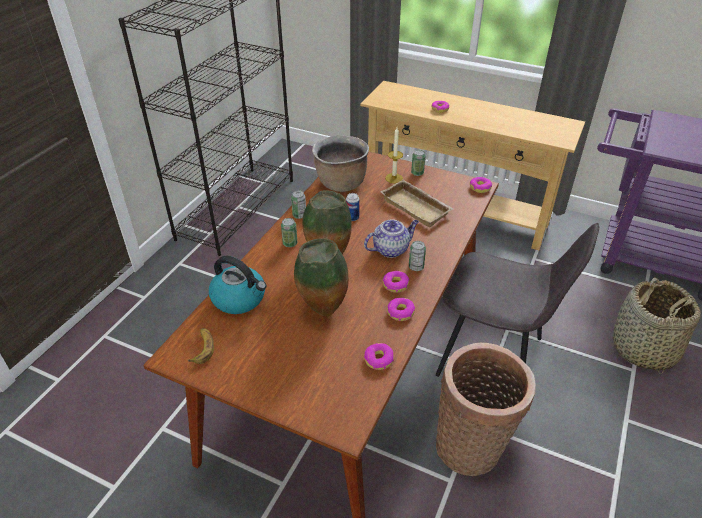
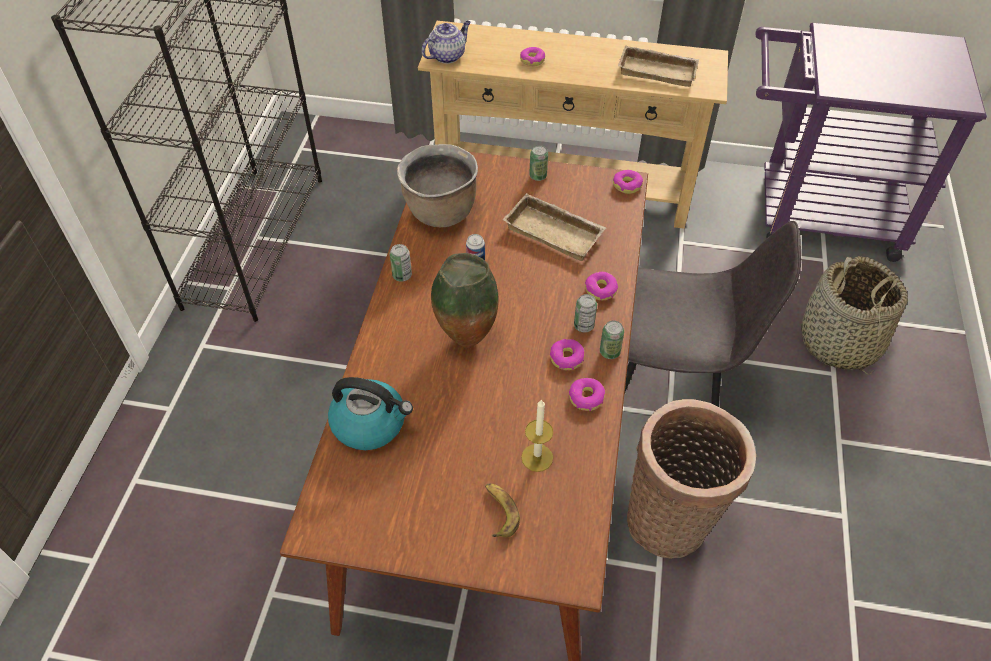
camera: 15 degrees left, 10 degrees up
banana [188,328,214,364] -> banana moved to [485,484,520,537]
can [281,218,297,247] -> can moved to [600,320,624,359]
vase [294,238,349,316] -> none
teapot [364,219,419,258] -> teapot moved to [422,21,471,64]
donut [364,343,394,370] -> donut moved to [585,272,618,300]
candle [385,128,403,183] -> candle moved to [521,399,553,472]
none -> beige tray [618,45,699,87]

